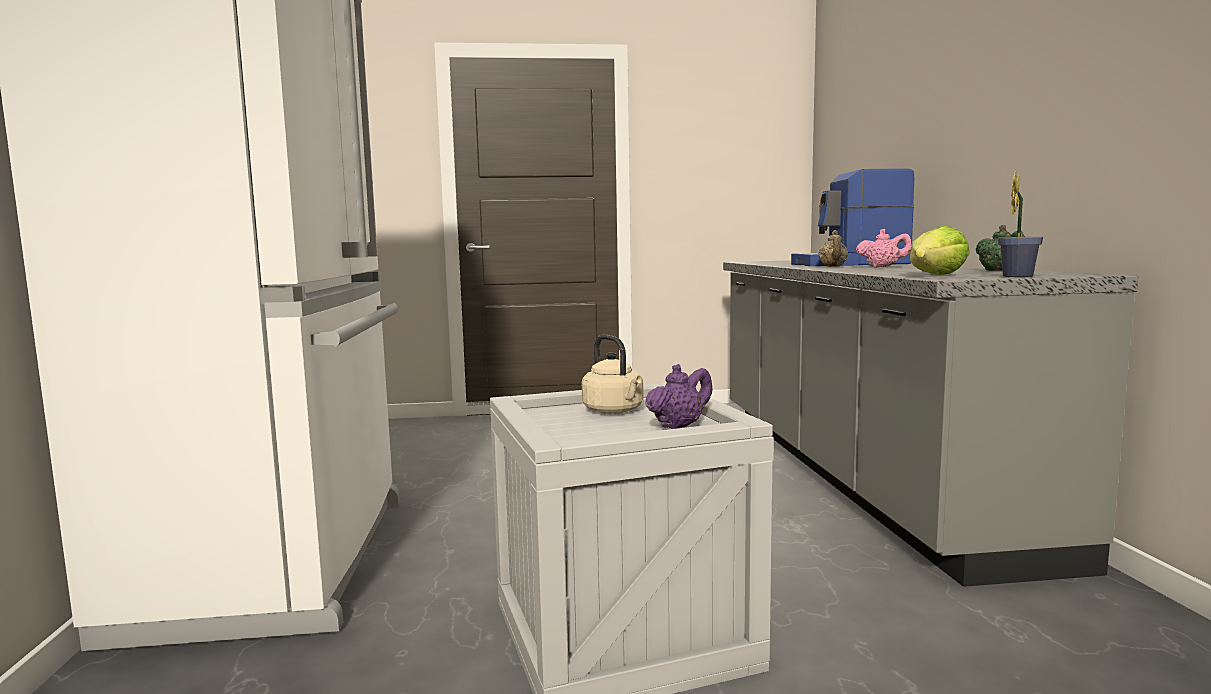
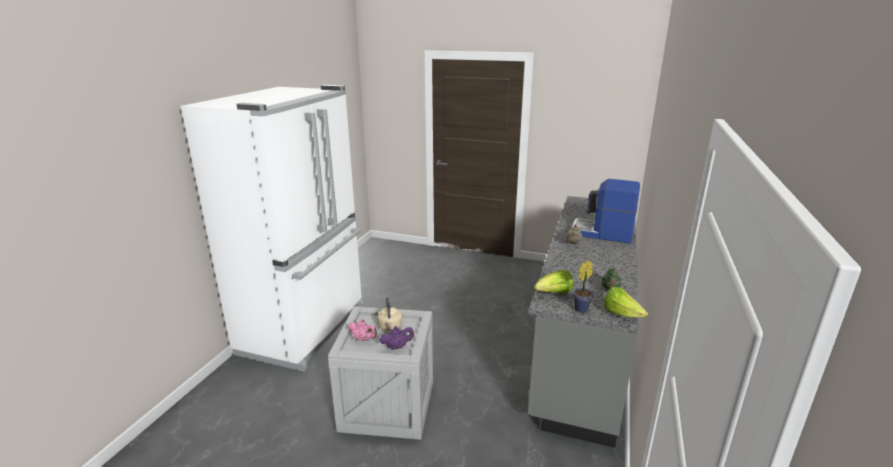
camera: 25 degrees right, 15 degrees up
pink teapot [856,229,912,268] -> pink teapot moved to [348,319,377,341]
none -> lettuce [604,286,648,318]

